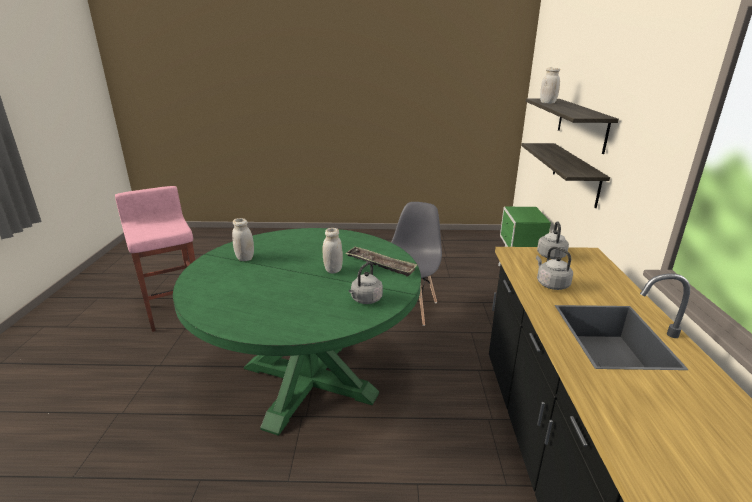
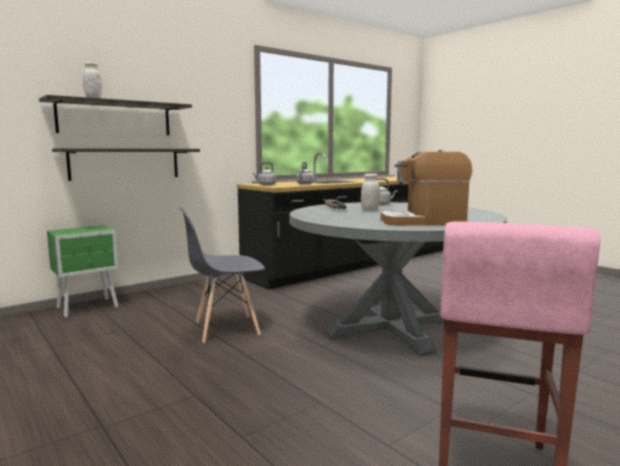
camera: 130 degrees left, 15 degrees down
green dining table [173,228,421,436] -> grey dining table [289,202,507,356]
white jar [232,218,254,261] -> coffee machine [381,150,472,226]

